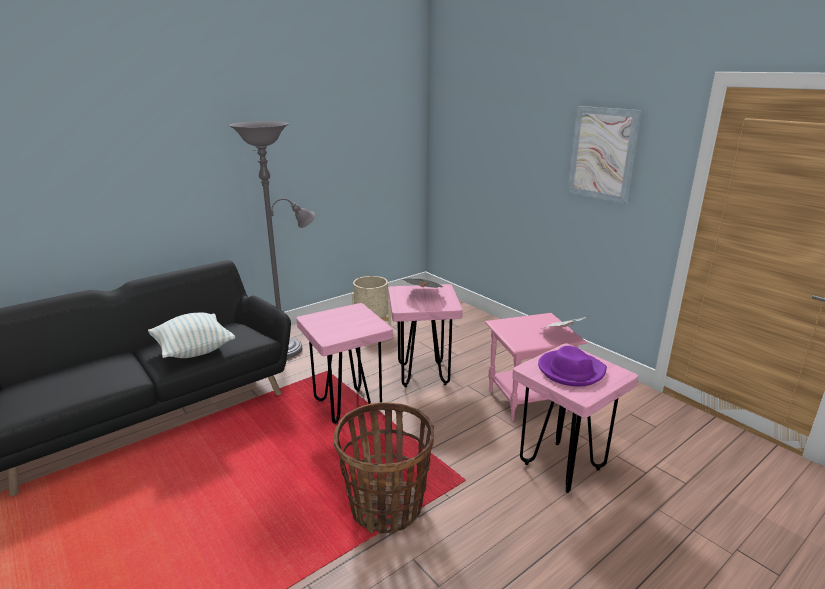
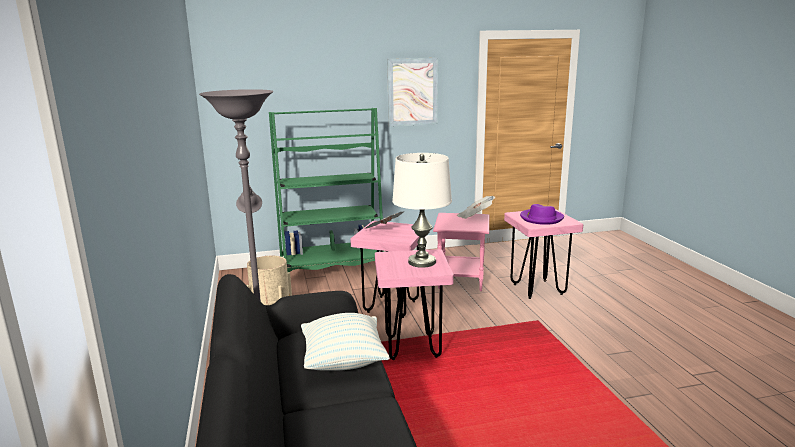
camera: 65 degrees left, 5 degrees down
basket [334,402,434,534] -> none
none -> green bookcase [269,108,385,272]
none -> white table lamp [392,153,452,268]

